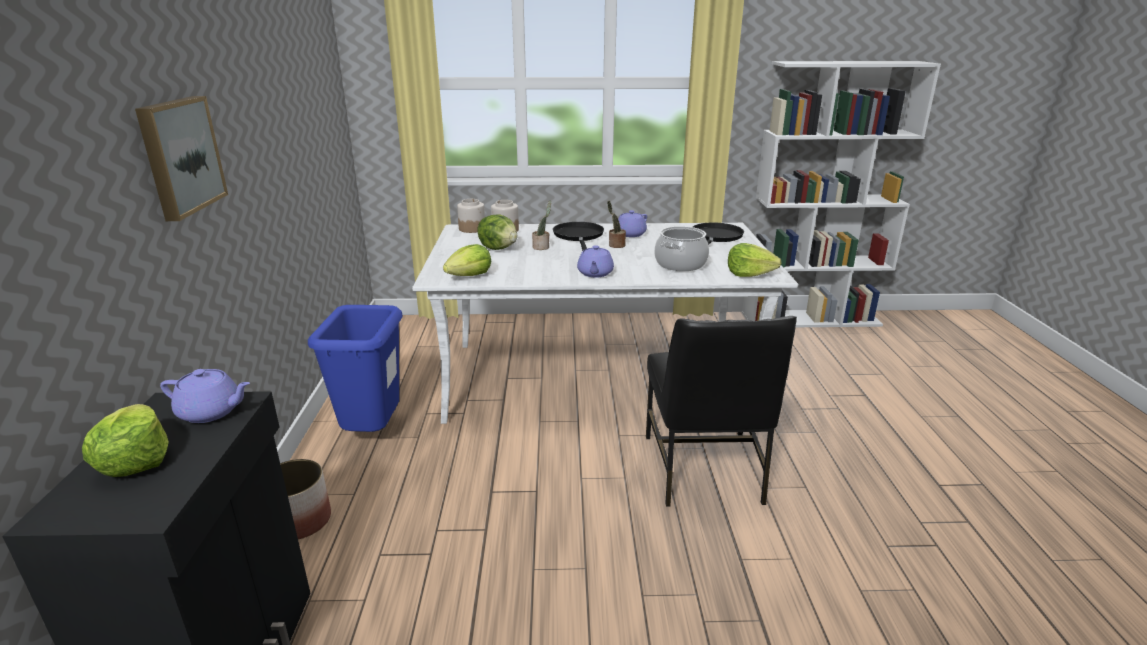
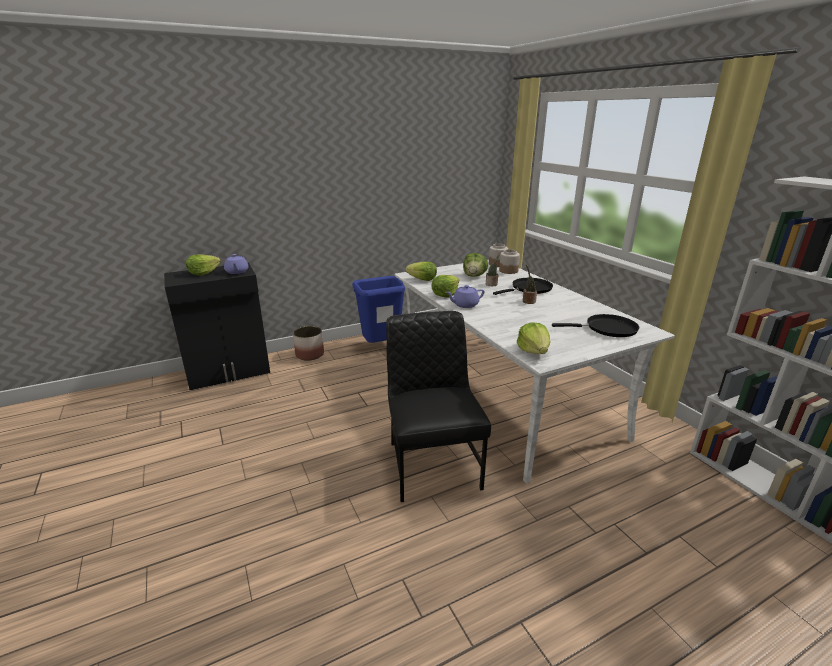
camera: 65 degrees right, 0 degrees up
picture [135,96,228,221] -> none
purple teapot [618,210,647,237] -> none
black chair [646,316,797,507] -> black chair turned 105 degrees clockwise [386,311,491,502]
cooking pot [655,226,709,271] -> none
none -> lettuce [431,275,459,298]

